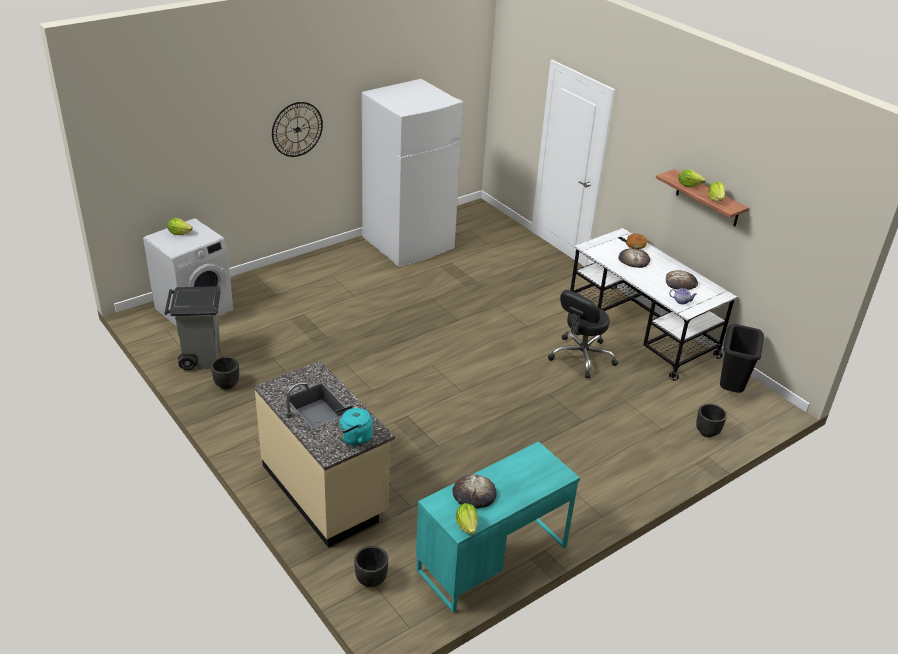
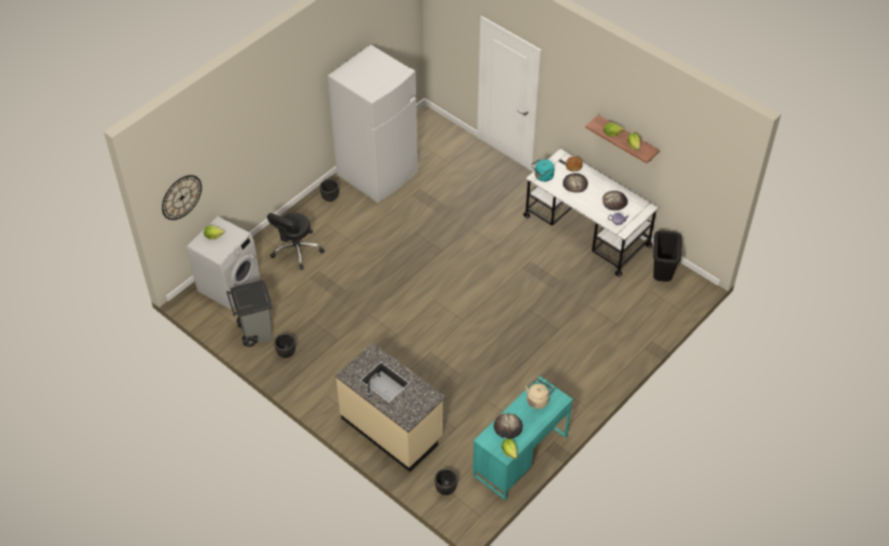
camera: 10 degrees left, 15 degrees up
wall clock [272,102,323,157] -> wall clock moved to [162,175,202,220]
turquoise kettle [335,406,373,446] -> turquoise kettle moved to [531,159,554,182]
black office chair [548,290,618,379] -> black office chair moved to [267,213,325,270]
black planter [696,404,727,437] -> black planter moved to [320,179,339,202]
none -> beige kettle [525,379,554,409]

